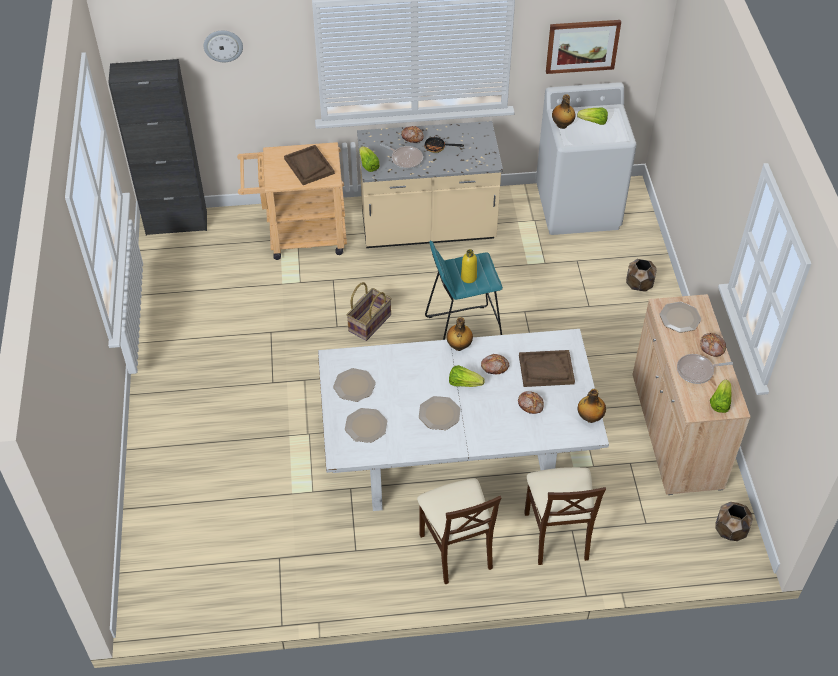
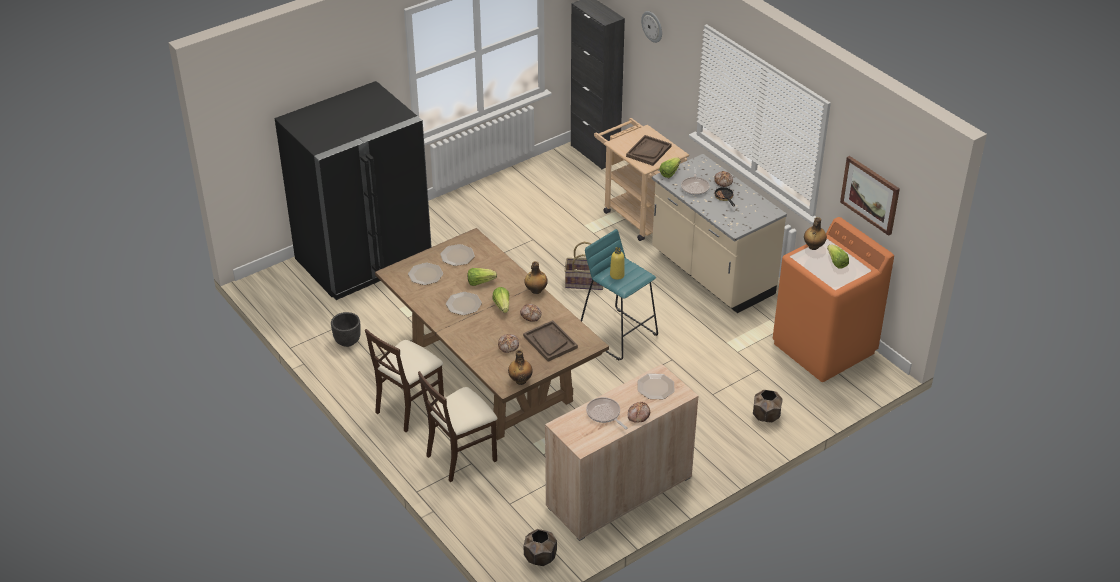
camera: 60 degrees right, 10 degrees down
white dining table [318,329,609,511] -> brown dining table [375,228,609,440]
white washing machine [536,82,637,235] -> orange washing machine [773,217,894,382]
lettuce [710,380,731,413] -> lettuce moved to [467,268,497,286]
none -> black fridge [275,81,432,300]
none -> black planter [331,312,361,347]

